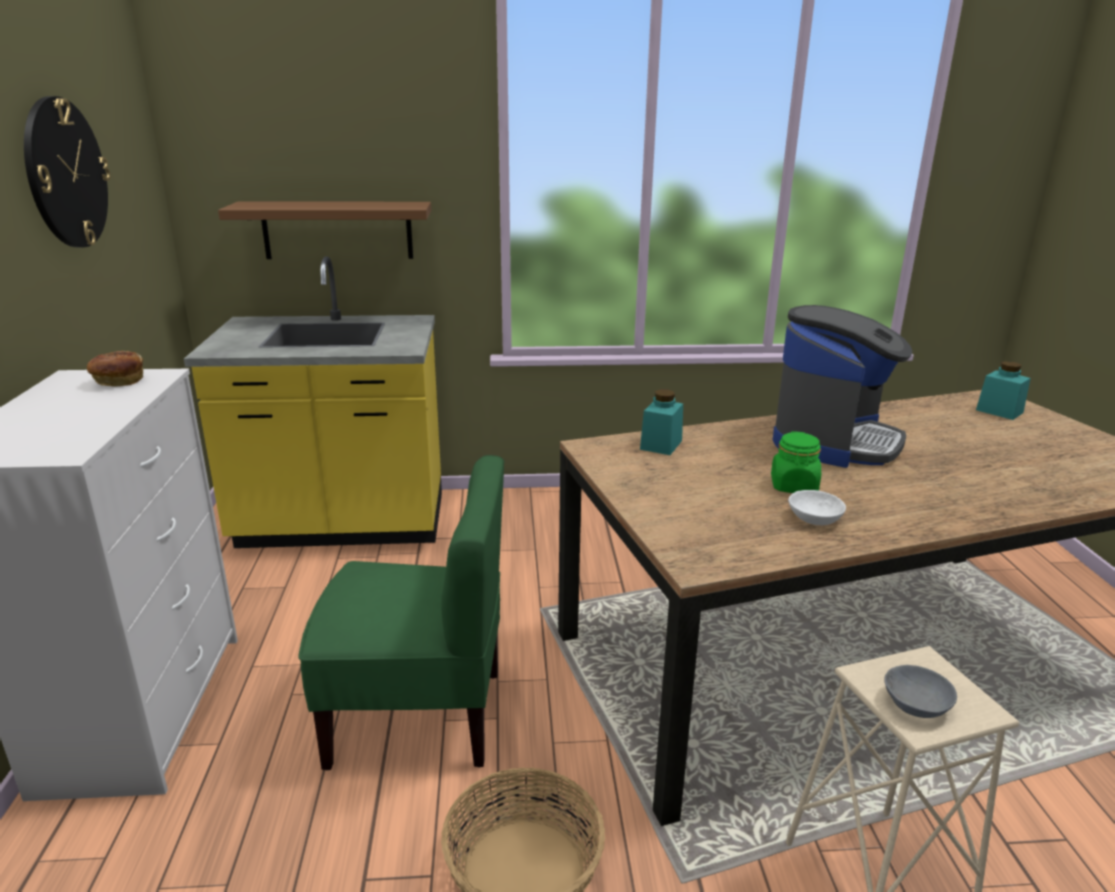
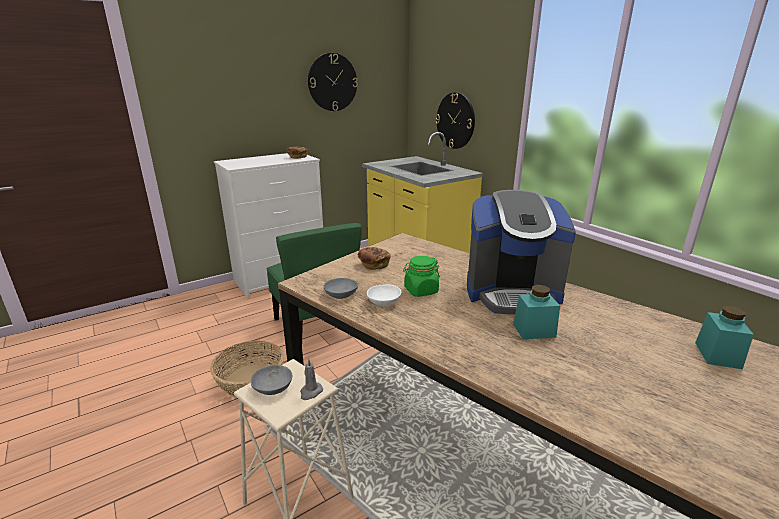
camera: 60 degrees right, 0 degrees up
brown shelf [218,201,431,259] -> wall clock [435,92,475,149]
turquoise jar [640,389,683,455] -> turquoise jar moved to [513,285,560,339]
none -> grey candle [300,358,323,400]
none -> grey bowl [323,278,358,299]
none -> bread [358,247,391,270]

